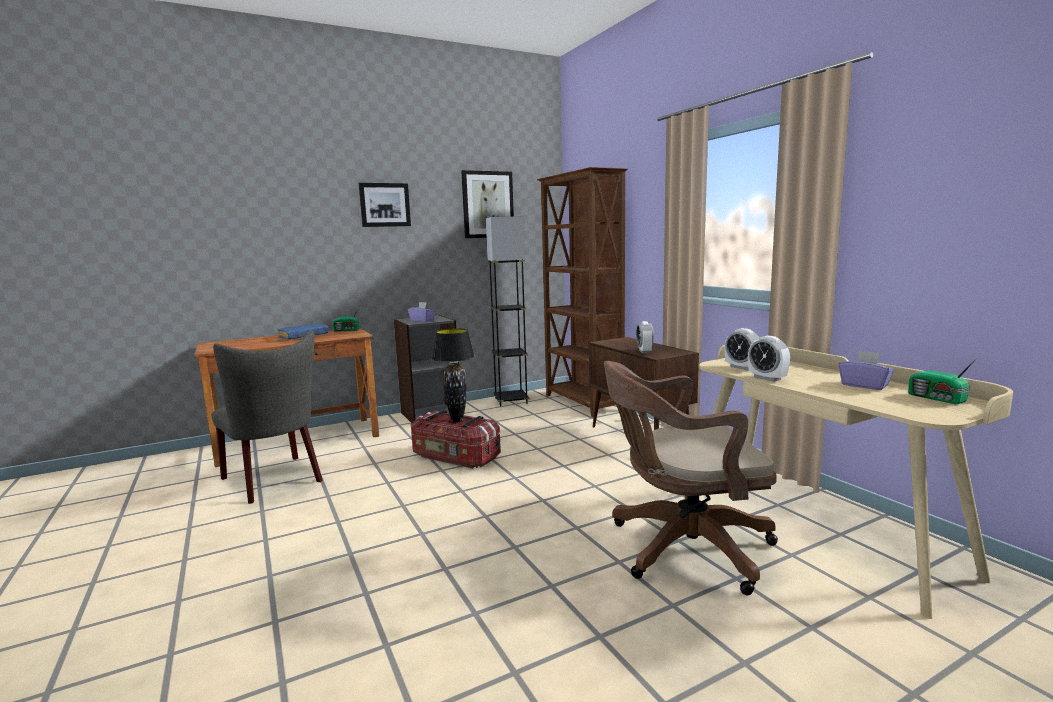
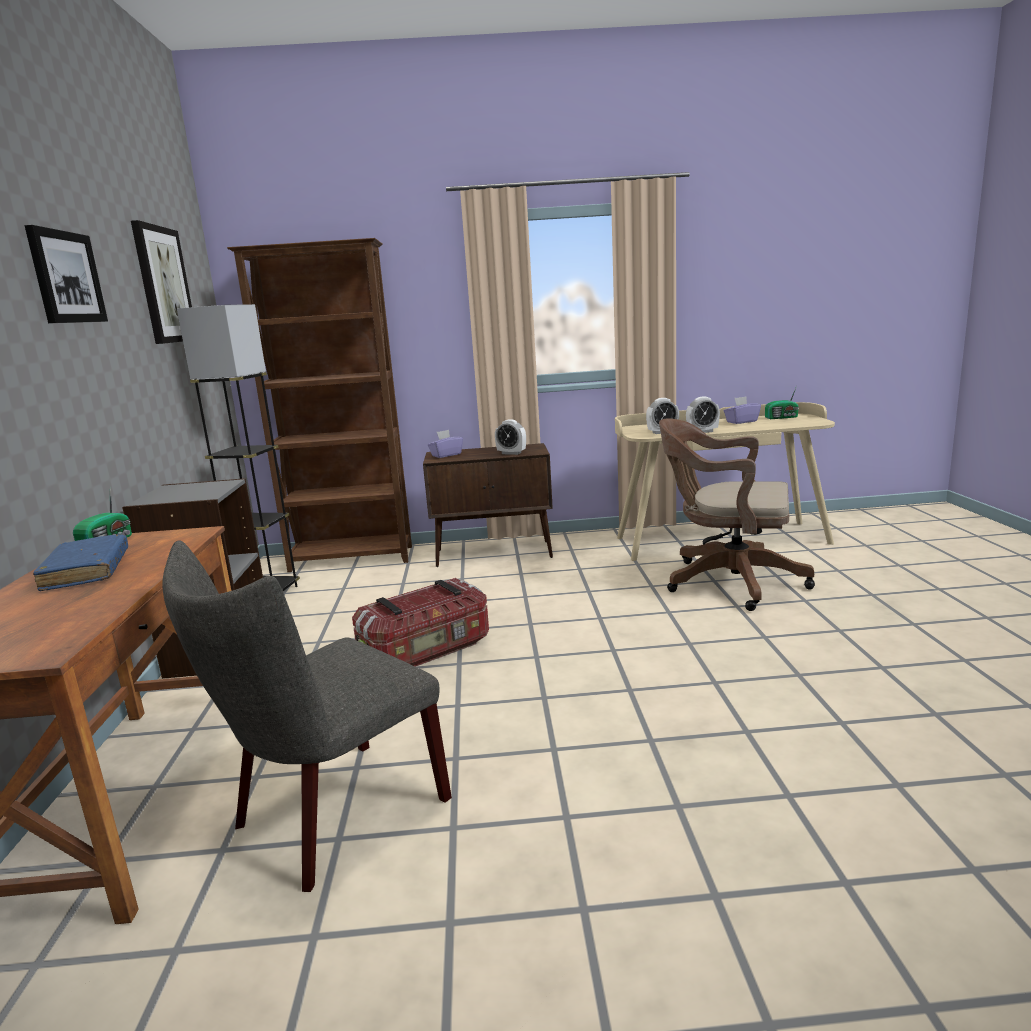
camera: 65 degrees left, 5 degrees up
grey chair [212,330,323,504] -> grey chair turned 150 degrees clockwise [162,541,452,892]
purple tissue box [408,302,436,322] -> purple tissue box moved to [428,430,463,458]
black table lamp [432,328,475,422] -> none
brown office chair [604,361,778,595] -> brown office chair turned 90 degrees clockwise [659,418,815,611]

